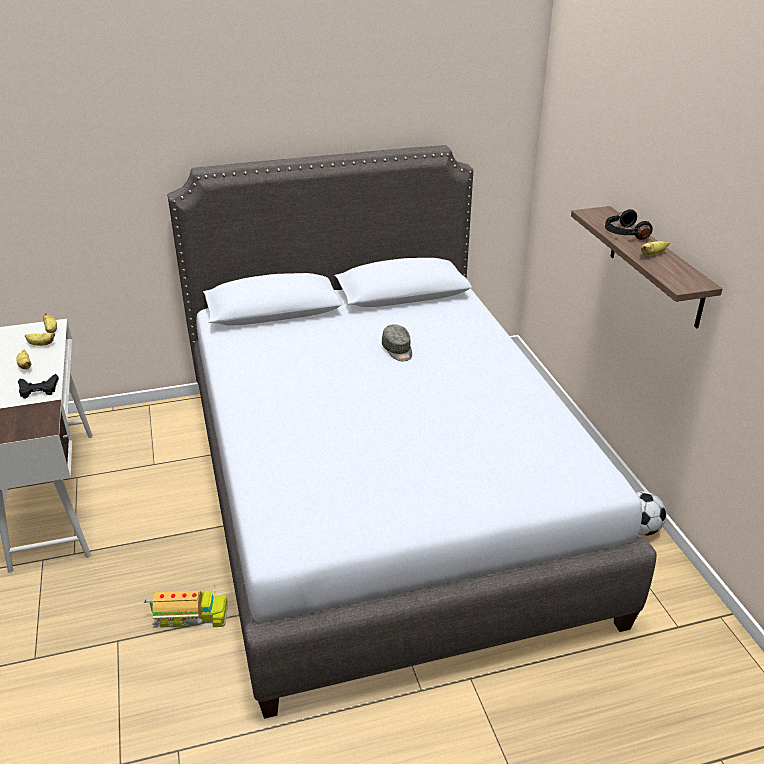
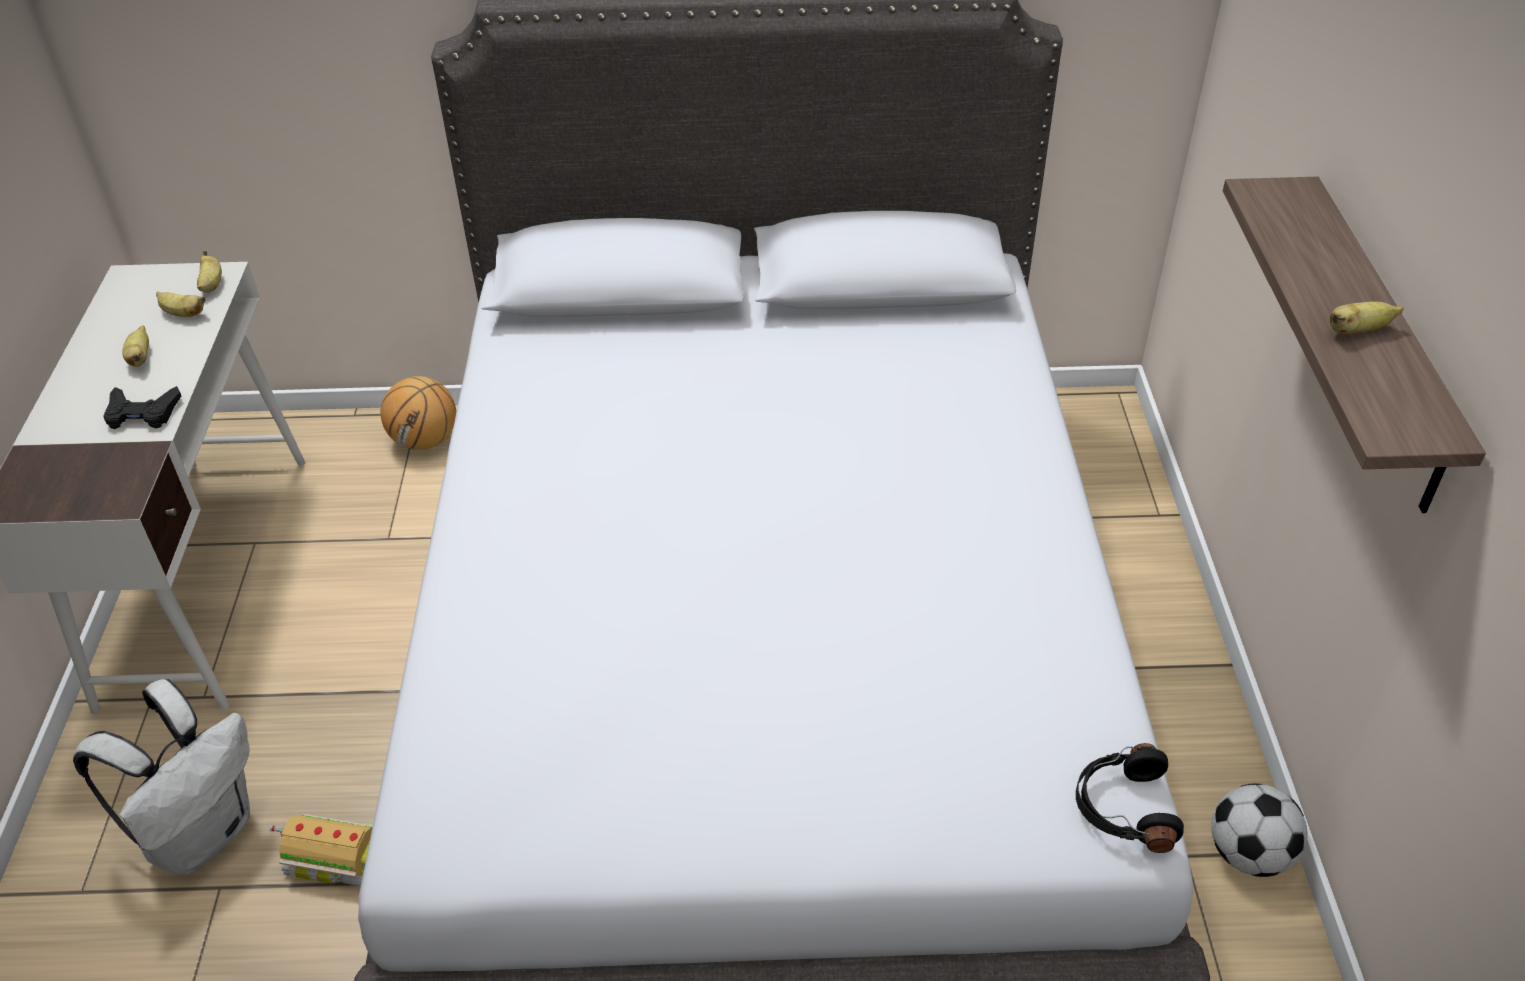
camera: 15 degrees right, 10 degrees up
grey cap [382,324,412,361] -> none
black headphones [605,209,653,240] -> black headphones moved to [1076,743,1184,853]
none -> white backpack [73,679,250,875]
none -> basketball [381,376,456,450]

